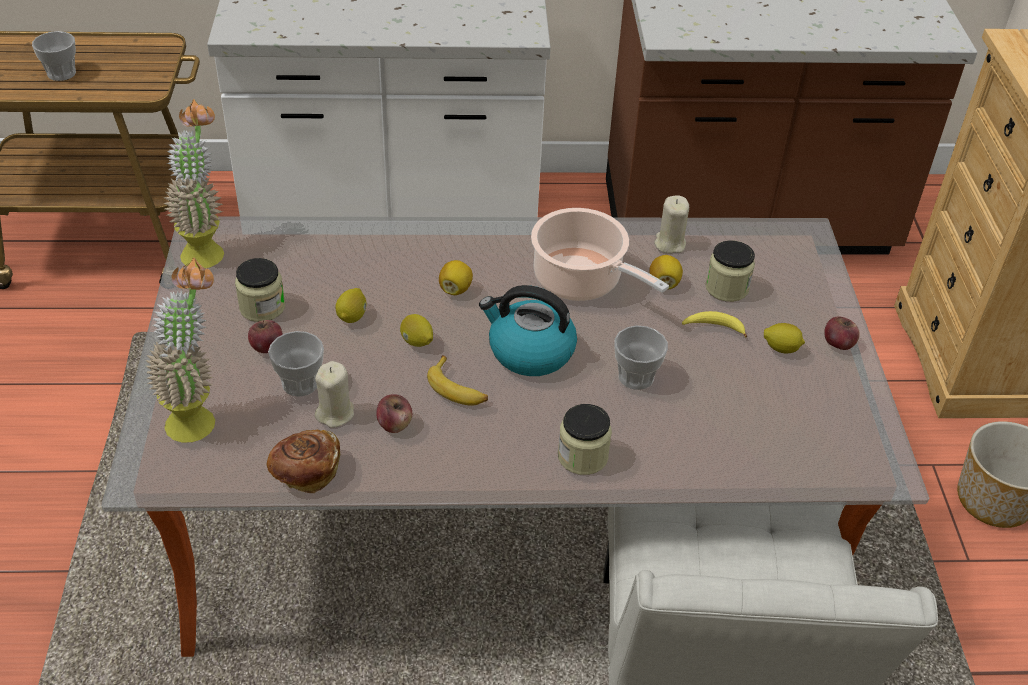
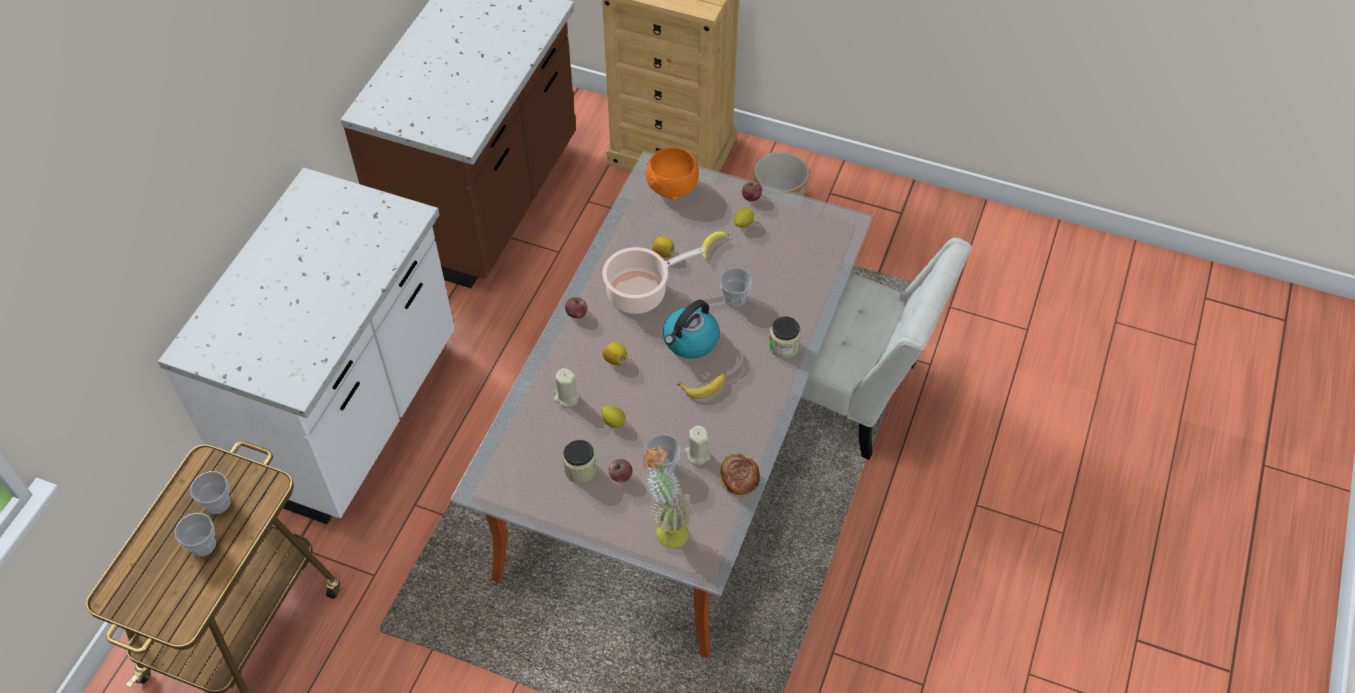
camera: 65 degrees left, 10 degrees up
potted plant [163,99,224,269] -> none
apple [376,394,412,433] -> apple moved to [565,297,588,319]
lemon [400,314,433,347] -> none
beige candle [654,195,689,254] -> beige candle moved to [554,368,580,407]
jar [705,240,755,302] -> none
none -> cup [190,471,231,514]
none -> orange bowl [646,147,699,200]

